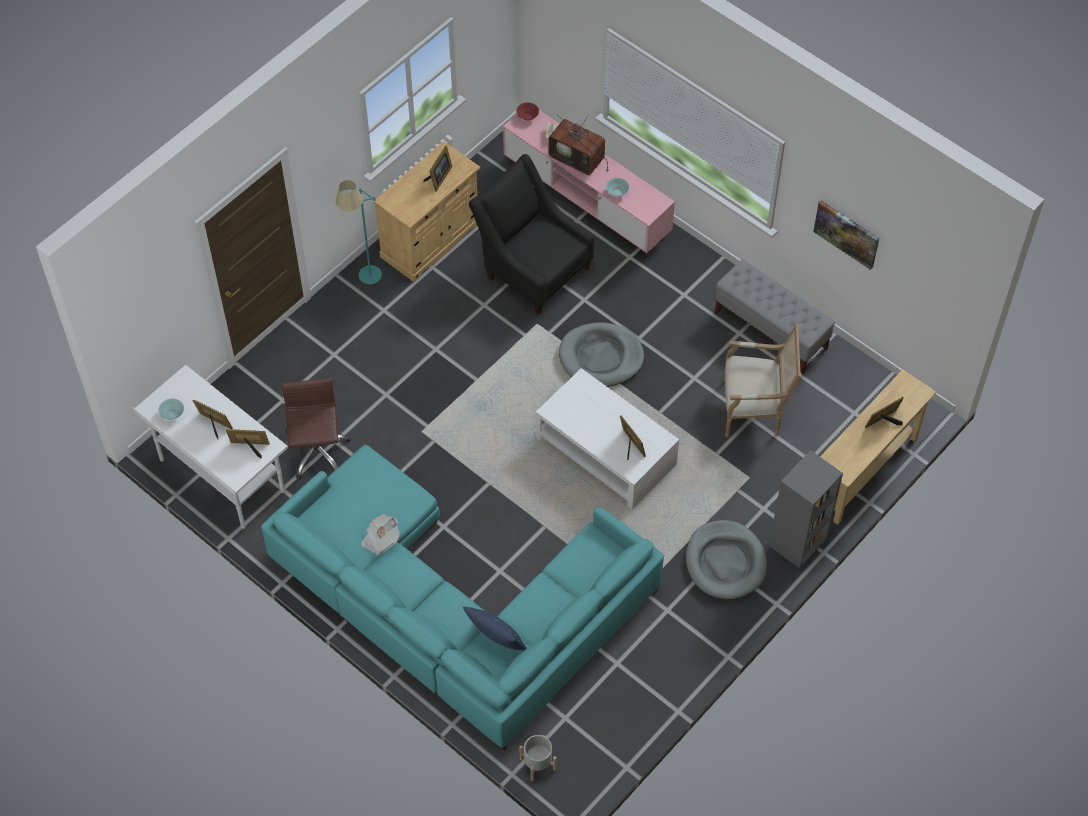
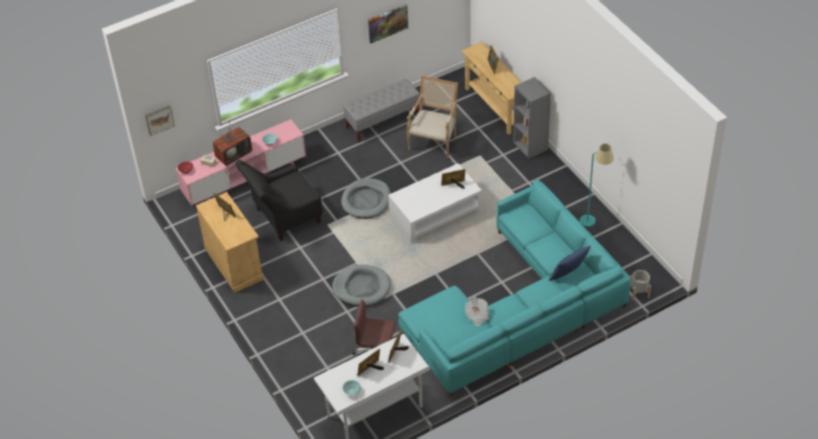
camera: 70 degrees left, 10 degrees down
turquoise floor lamp [335,180,382,284] -> turquoise floor lamp moved to [580,144,614,227]
grey dog bed [686,520,767,599] -> grey dog bed moved to [332,265,391,306]
none -> picture [145,105,175,136]

